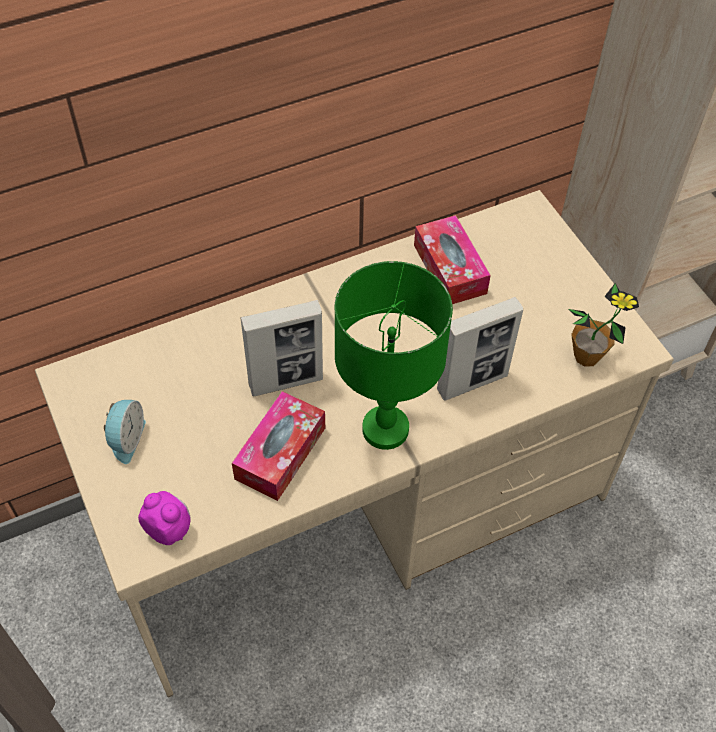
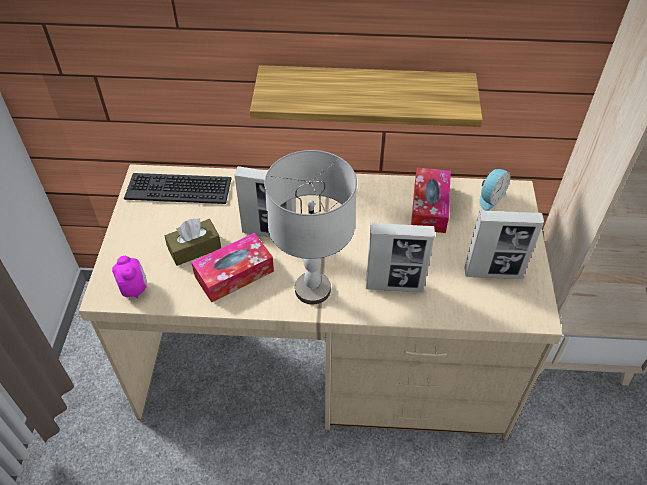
camera: 30 degrees right, 5 degrees down
alarm clock [104,400,146,464] -> alarm clock moved to [480,169,511,211]
green table lamp [334,261,453,450] -> grey table lamp [264,150,357,304]
potted plant [568,283,639,367] -> none
none -> keyboard [124,173,232,204]
none -> brown tissue box [165,218,221,266]
none -> shelf [250,65,483,127]
none -> picture frame [464,210,544,279]

